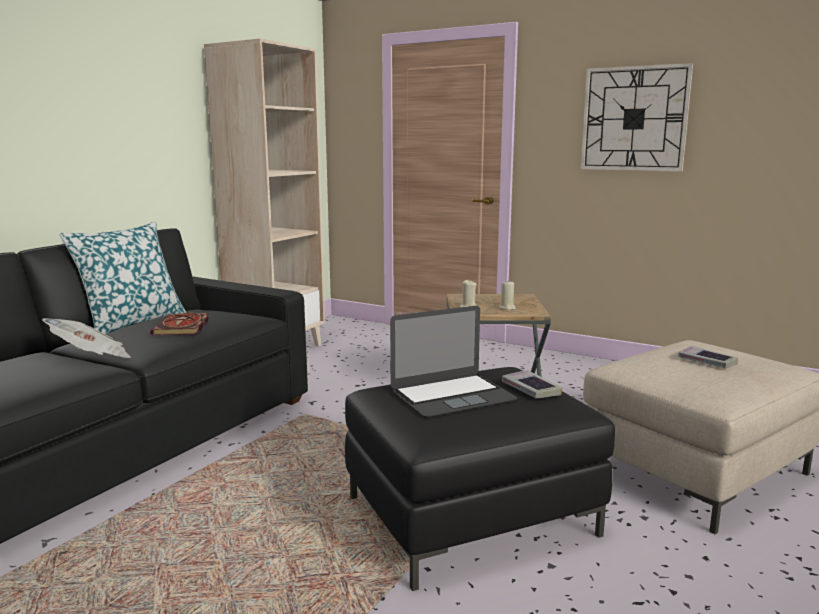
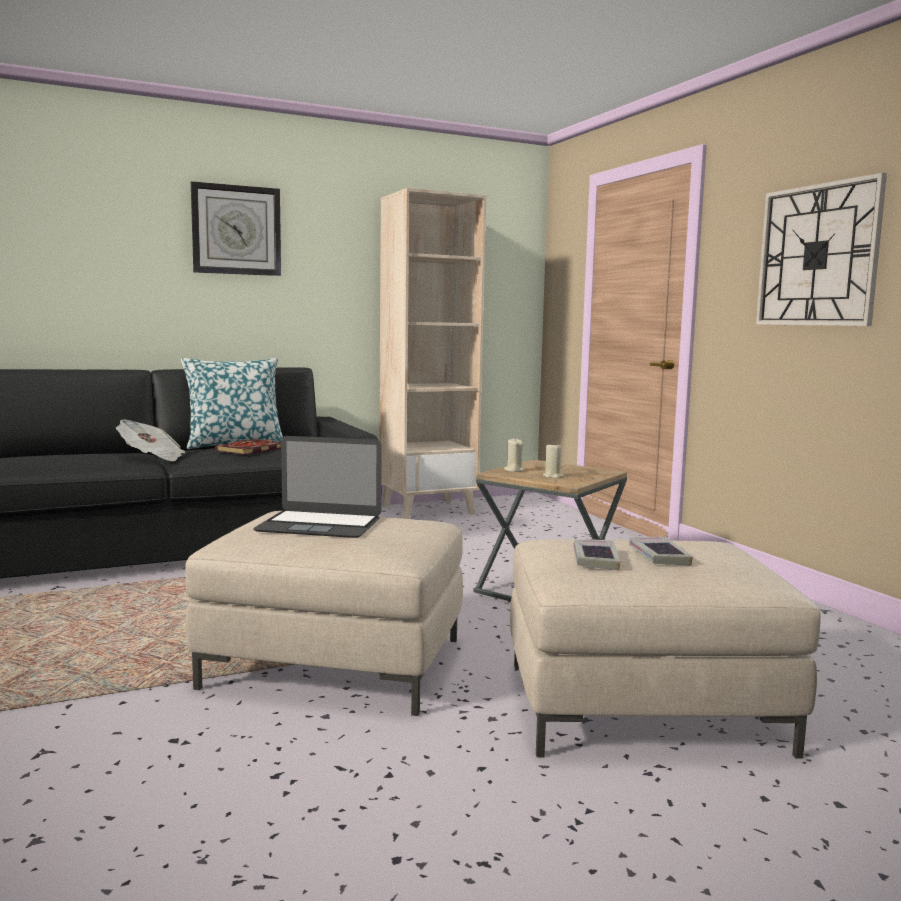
camera: 35 degrees right, 5 degrees down
black ottoman [345,367,615,591] -> beige ottoman [185,511,463,716]
book [502,370,562,398] -> book moved to [573,540,621,570]
none -> wall clock [191,181,281,276]

